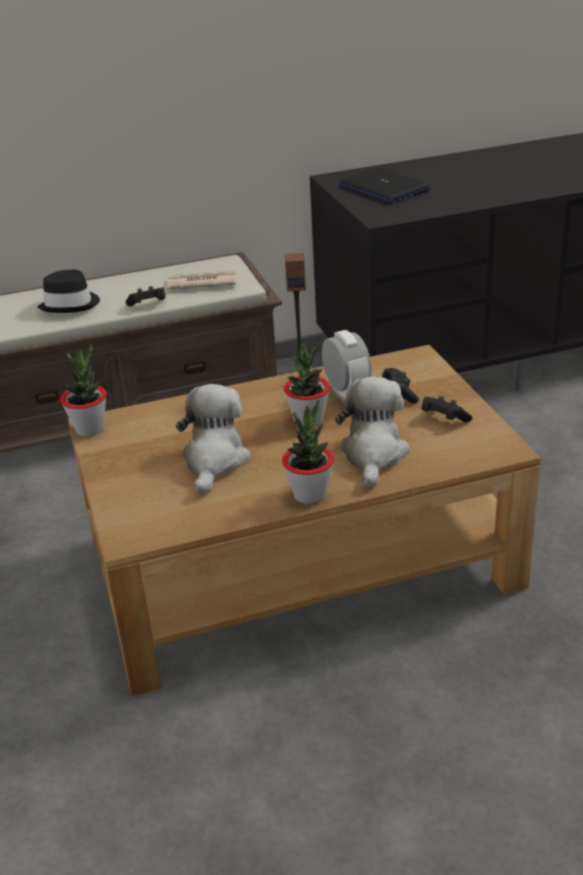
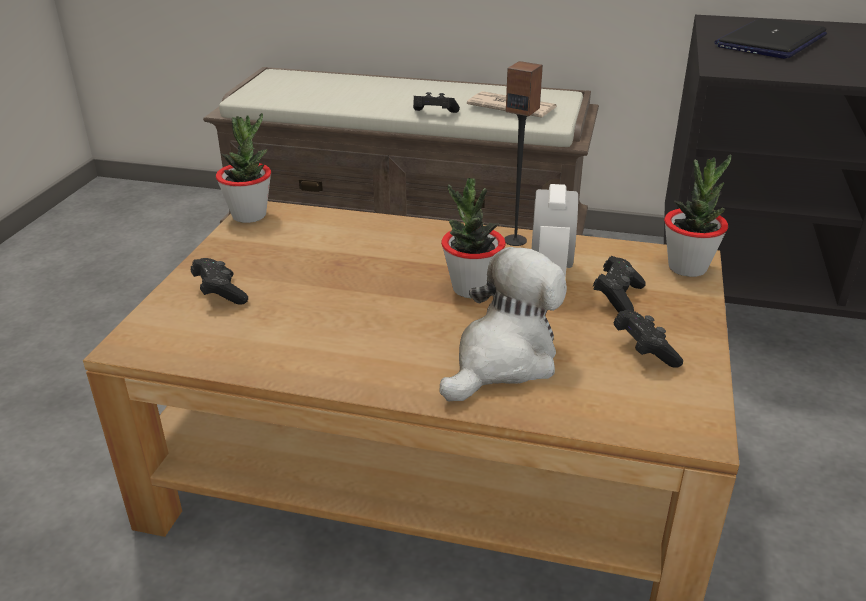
camera: 30 degrees right, 0 degrees up
black hat [37,270,100,313] -> none
plush toy [176,384,251,495] -> none
potted plant [282,400,334,504] -> potted plant moved to [664,154,731,277]
laptop [339,168,430,204] -> laptop turned 45 degrees clockwise [714,18,827,59]
none -> black game controller [191,258,248,305]

